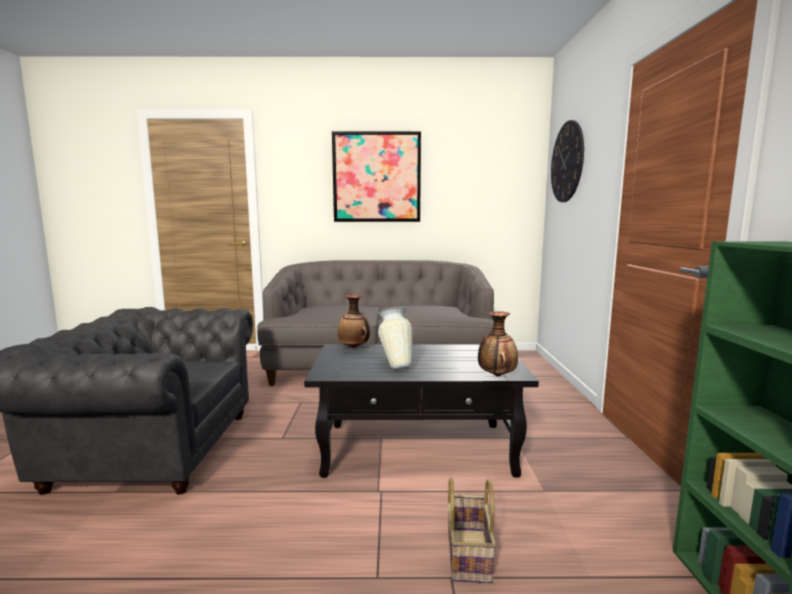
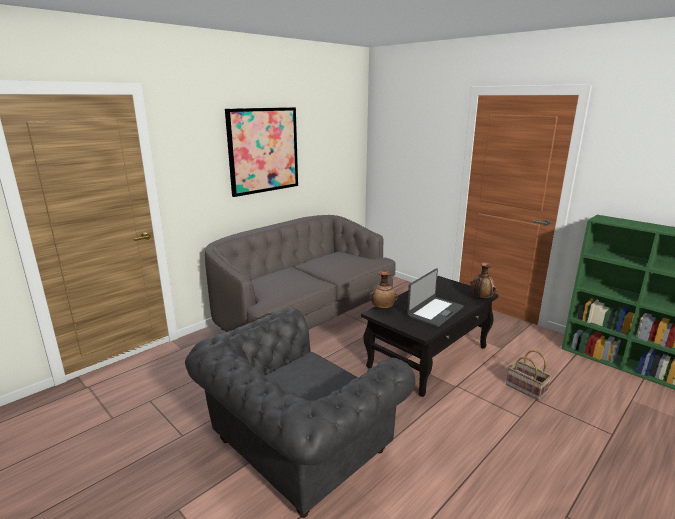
camera: 45 degrees left, 10 degrees up
vase [378,307,413,370] -> laptop [407,268,464,327]
wall clock [551,120,584,202] -> none

